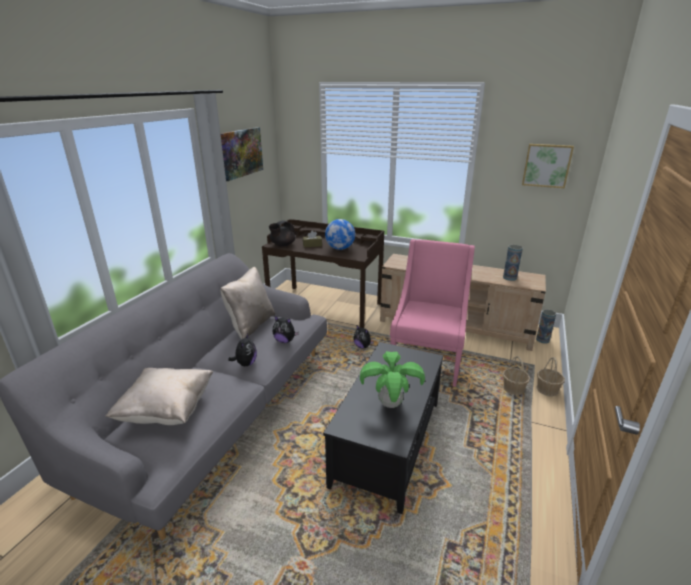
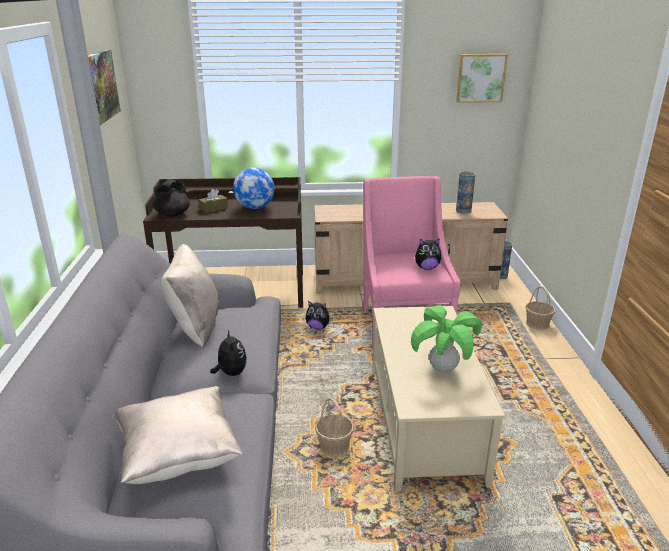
camera: 25 degrees left, 0 degrees up
plush toy [273,316,299,343] -> plush toy moved to [415,238,441,270]
black coffee table [323,342,443,514] -> beige coffee table [372,306,505,492]
basket [503,356,530,395] -> basket moved to [315,397,354,456]

